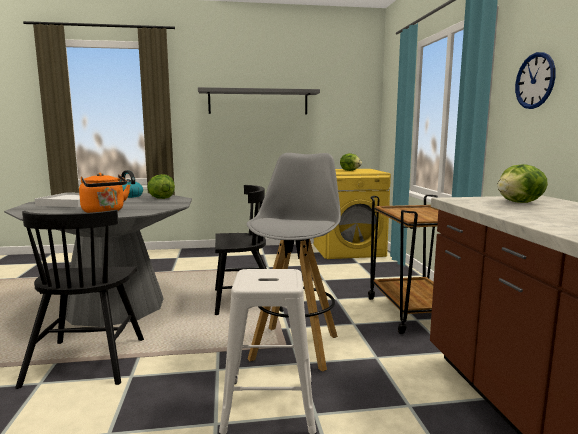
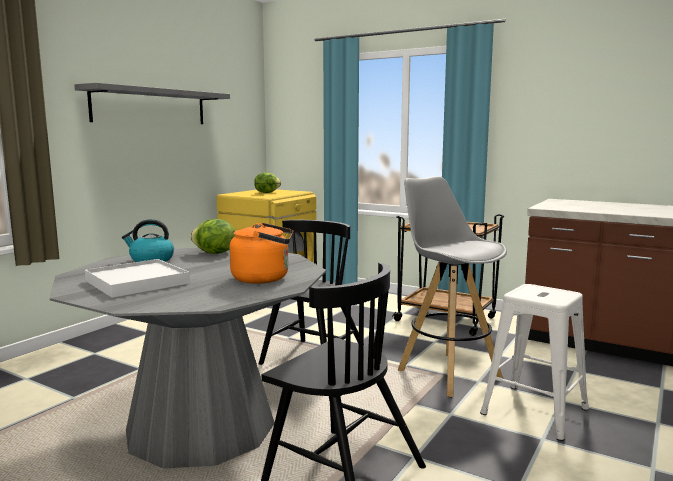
camera: 50 degrees left, 0 degrees up
lettuce [497,164,548,203] -> none
wall clock [515,52,555,109] -> none

